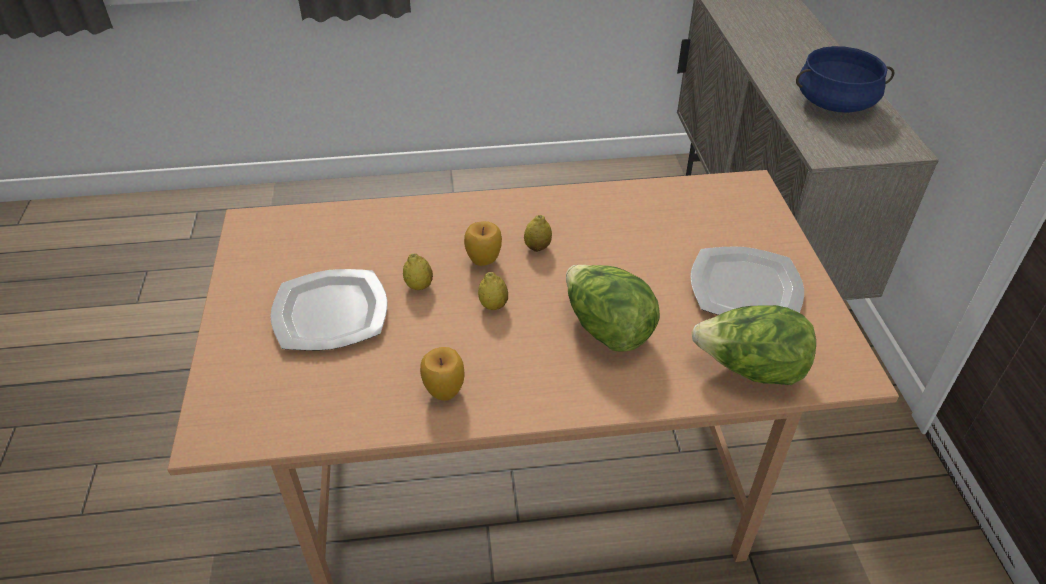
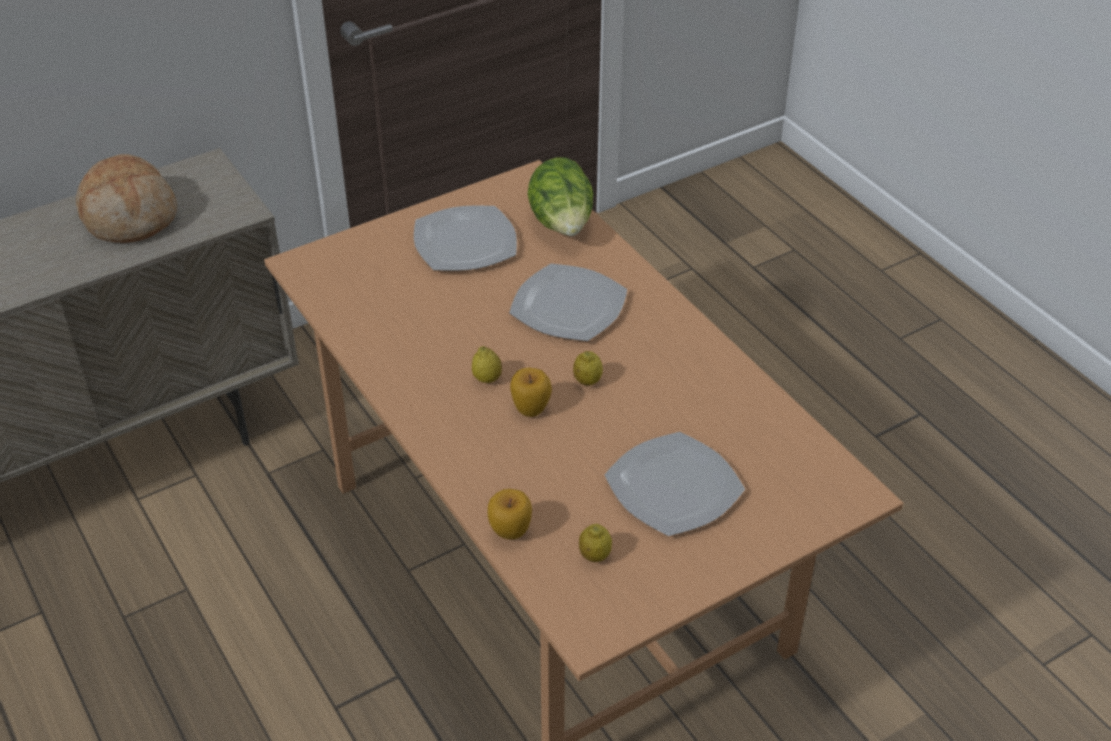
camera: 115 degrees left, 0 degrees up
lemon [403,253,433,290] -> lemon moved to [579,524,612,562]
apple [420,347,465,400] -> apple moved to [488,489,532,539]
lettuce [566,265,660,352] -> plate [509,264,627,341]
blue cooking pot [796,46,894,113] -> bread [76,154,177,243]

